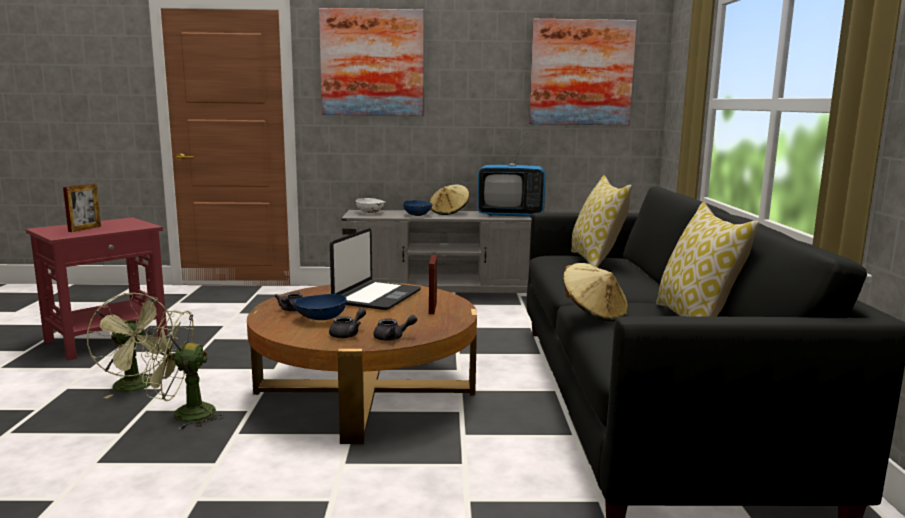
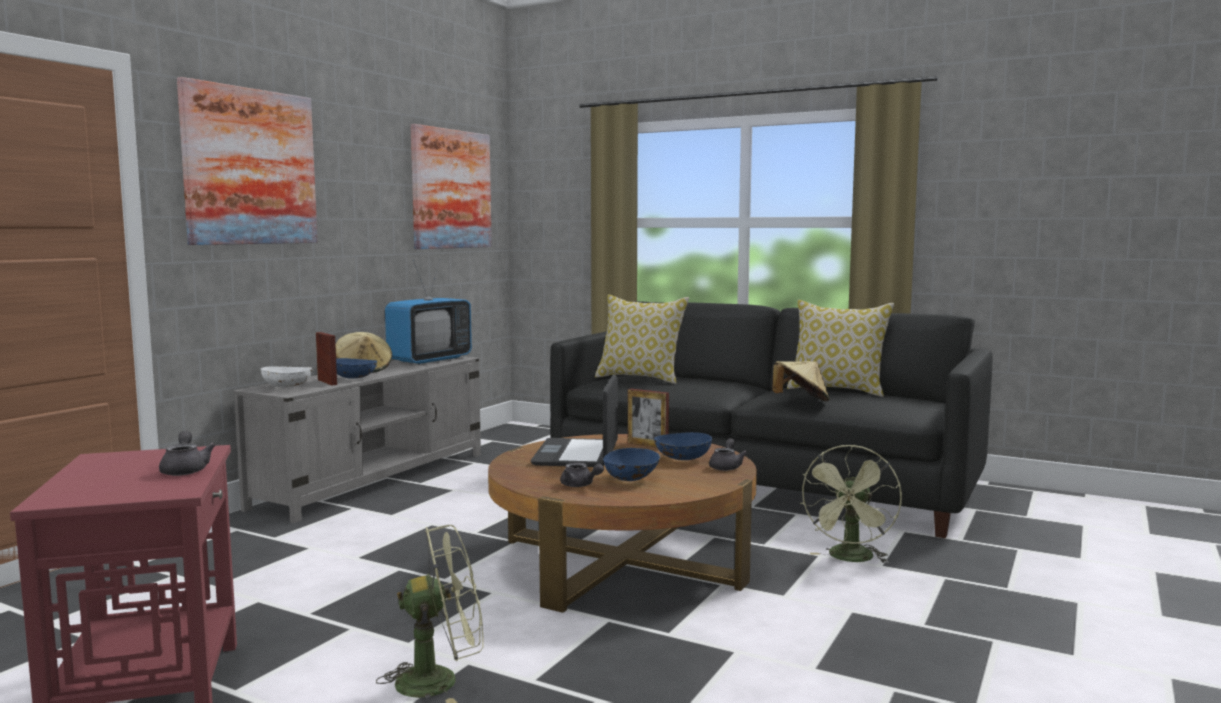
camera: 60 degrees left, 5 degrees down
picture frame [63,184,101,232] -> picture frame moved to [316,332,337,386]
green fan [142,311,225,429] -> green fan moved to [800,445,902,563]
grey teapot [329,308,366,338] -> grey teapot moved to [159,431,216,476]
laptop [330,228,421,310] -> laptop turned 135 degrees counterclockwise [530,374,618,467]
none -> blue bowl [654,432,712,460]

